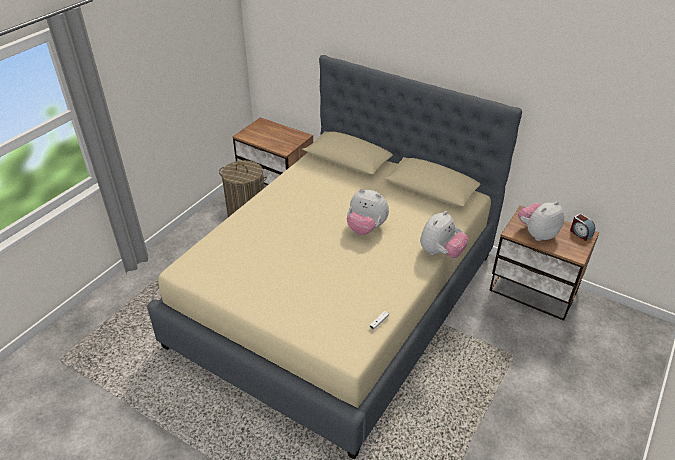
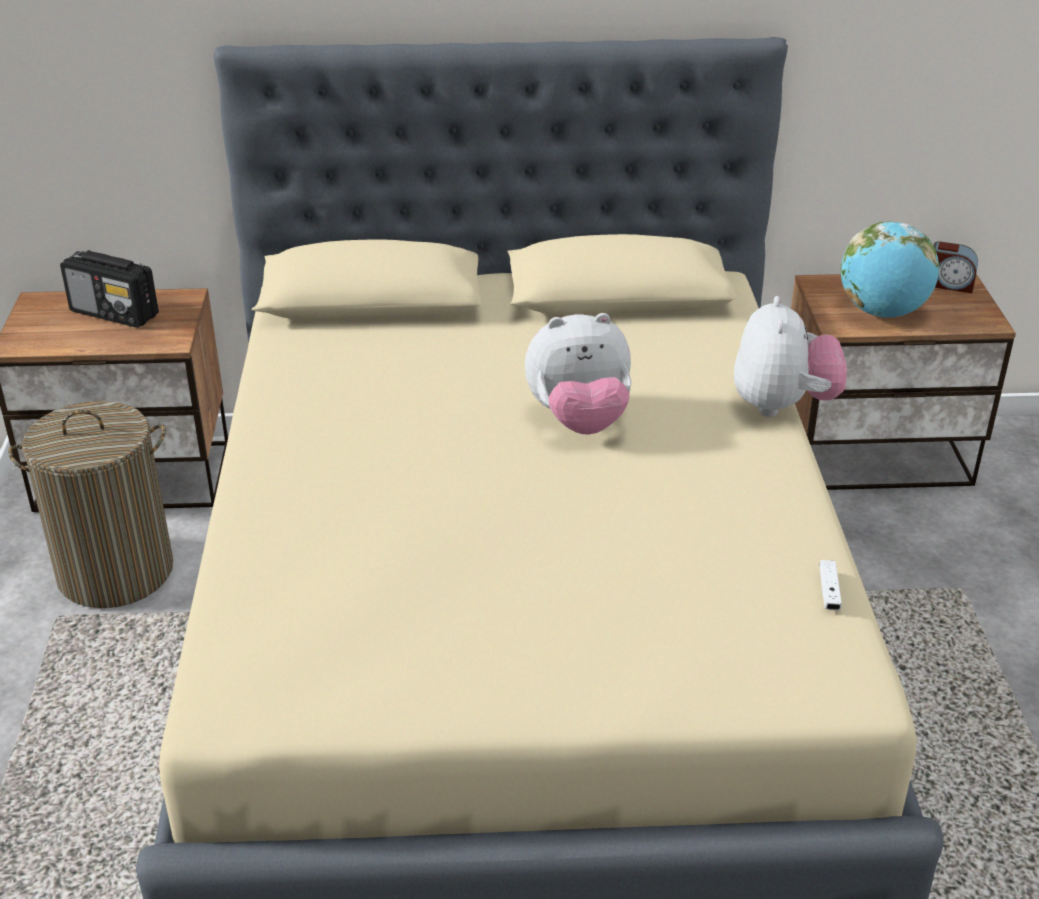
camera: 35 degrees left, 5 degrees down
plush toy [518,201,564,241] -> globe [841,221,939,318]
none -> radio [60,250,159,328]

